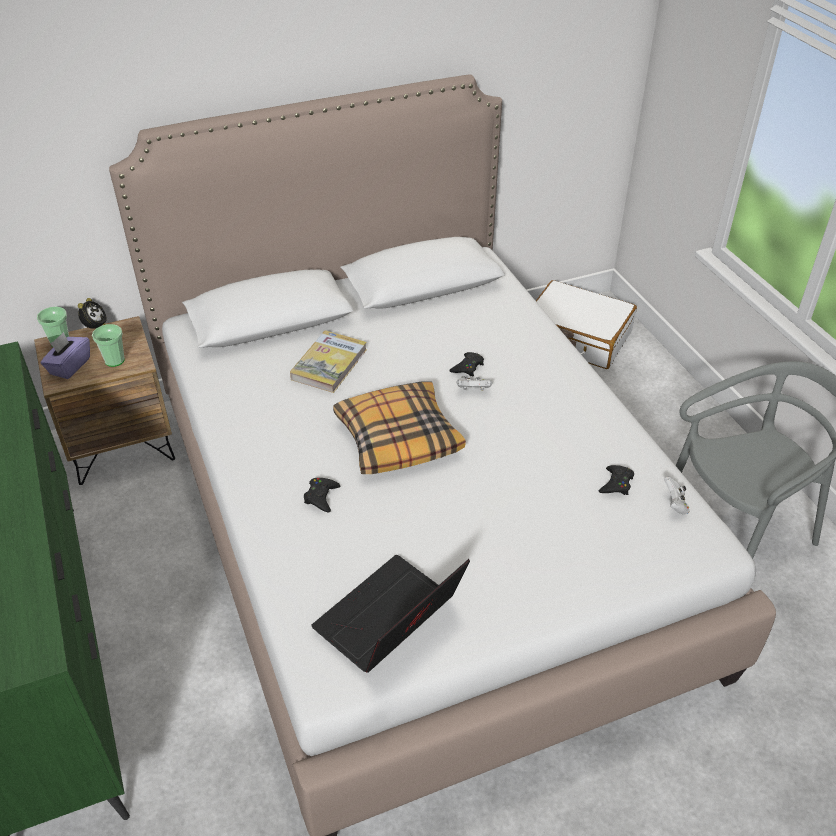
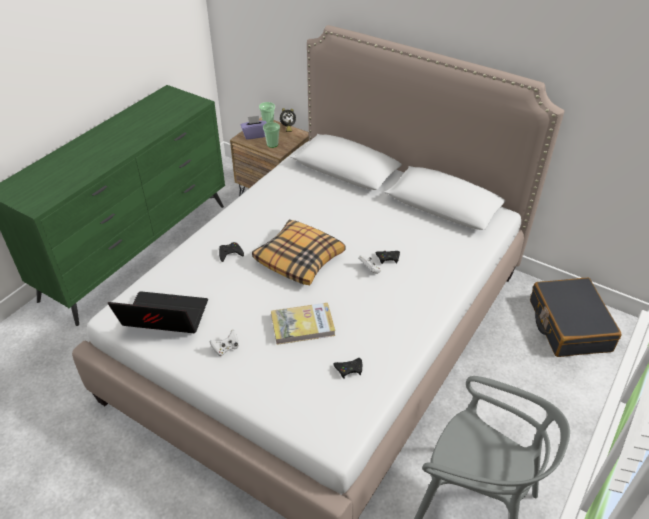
camera: 55 degrees right, 0 degrees up
book [290,330,367,393] -> book moved to [271,303,335,345]
white suitcase [536,280,637,369] -> black suitcase [530,278,621,357]
white game controller [664,476,690,515] -> white game controller moved to [210,330,239,356]

